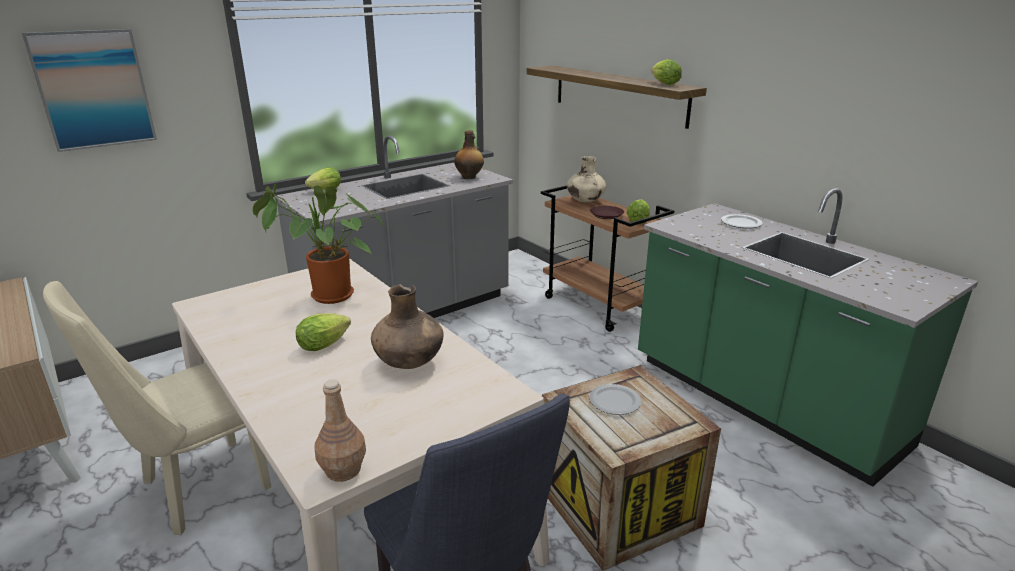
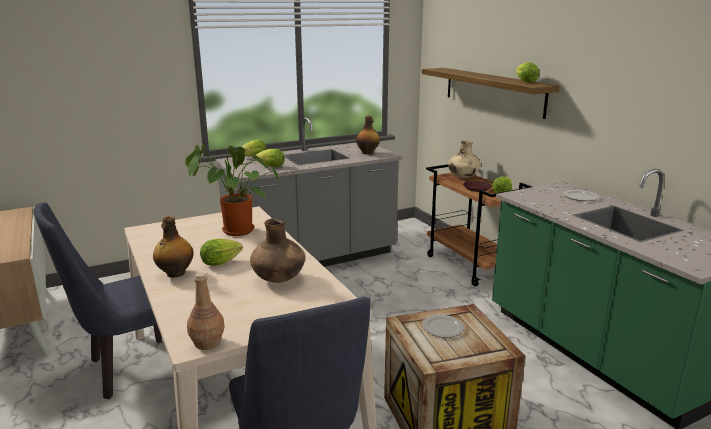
camera: 10 degrees right, 5 degrees down
picture [22,29,157,152] -> none
beige chair [43,281,271,535] -> blue chair [34,202,173,399]
none -> bottle [153,216,193,278]
none -> lettuce [255,149,285,167]

